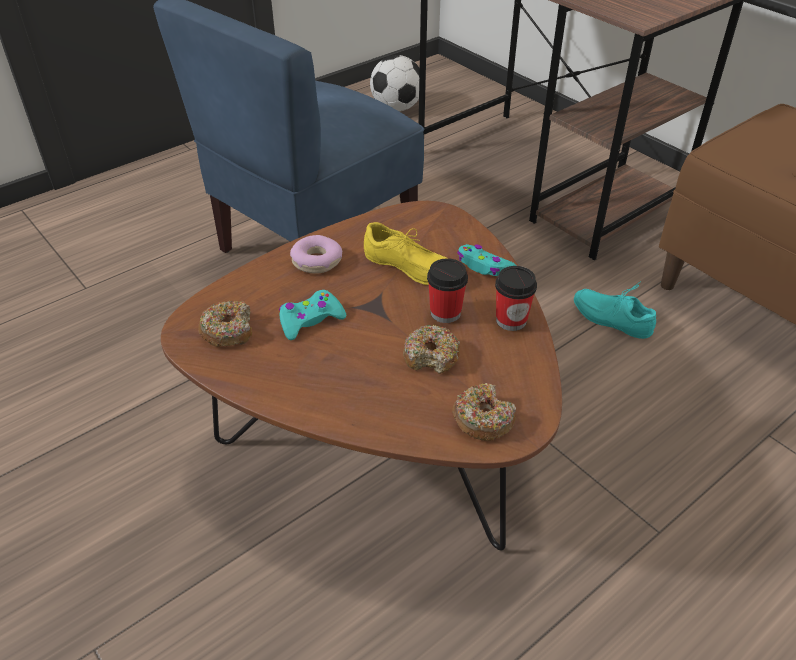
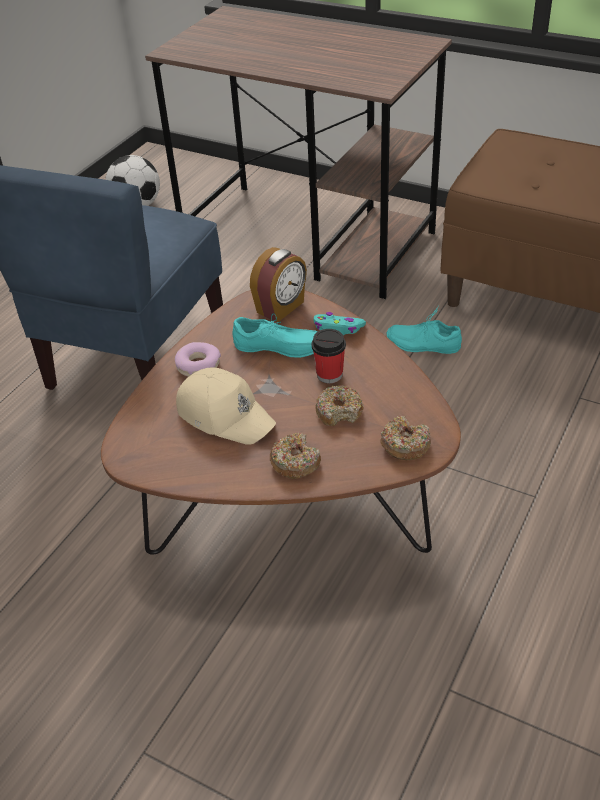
camera: 20 degrees left, 0 degrees up
donut [198,301,252,347] -> donut moved to [270,433,321,479]
turquoise game controller [279,290,346,340] -> beige cap [176,367,276,445]
yellow shoe [364,222,449,285] -> turquoise shoe [233,314,318,358]
cup [495,266,537,331] -> none
none -> alarm clock [250,247,307,322]

